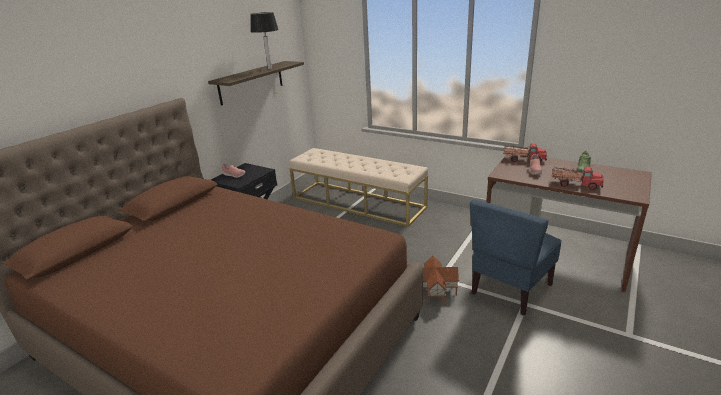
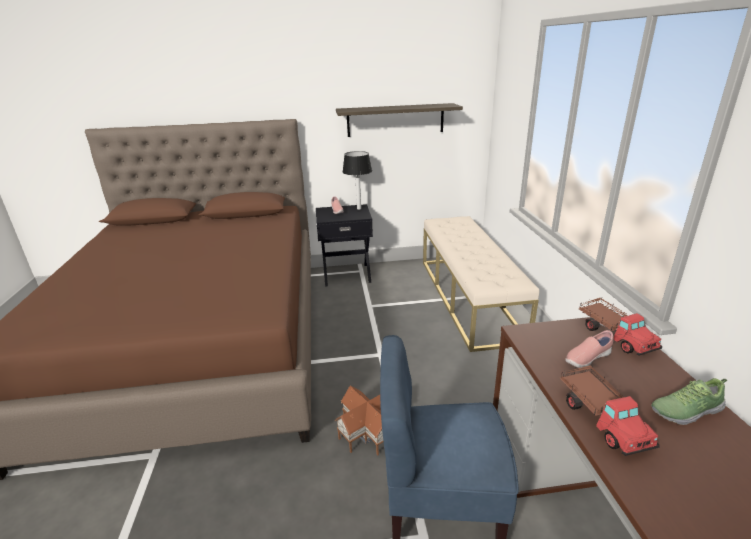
camera: 50 degrees right, 0 degrees up
table lamp [250,12,279,69] -> table lamp moved to [343,151,372,210]

